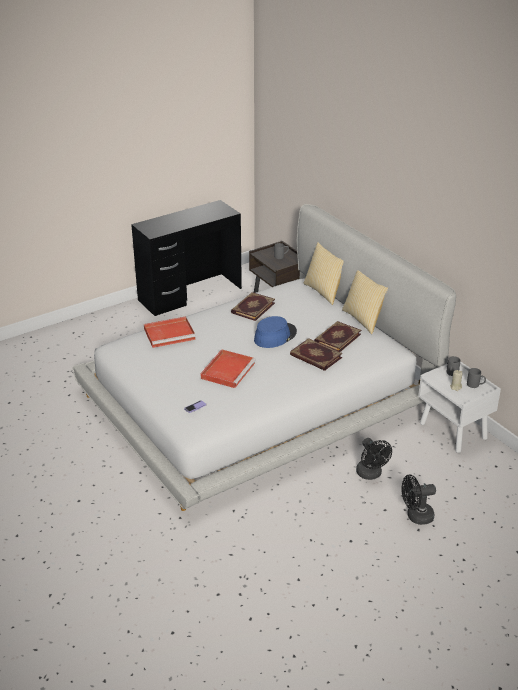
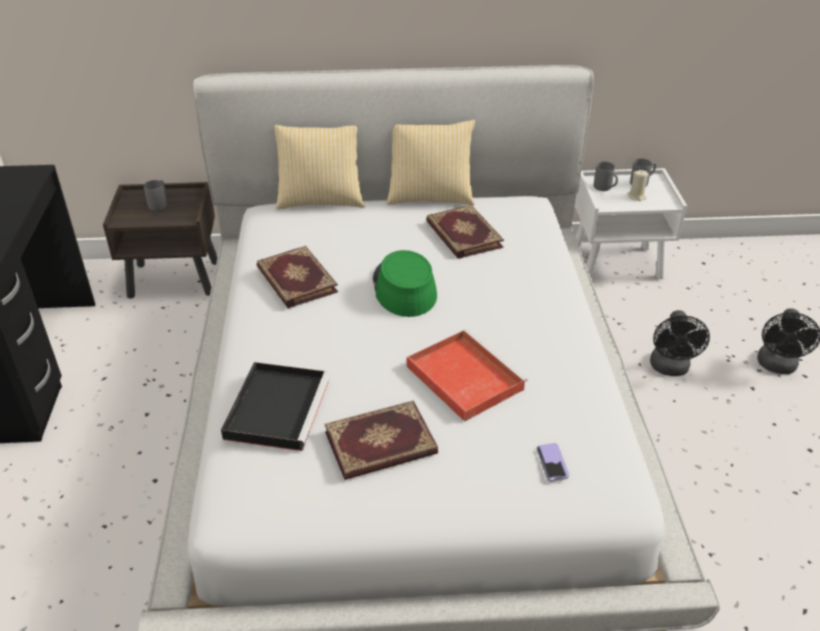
camera: 60 degrees left, 5 degrees up
red tray [144,316,196,348] -> black tray [221,362,330,451]
blue hat [254,316,297,348] -> green hat [373,250,437,317]
book [290,338,343,371] -> book moved to [325,400,438,480]
black fan [356,438,392,480] -> black fan turned 90 degrees clockwise [650,310,710,376]

